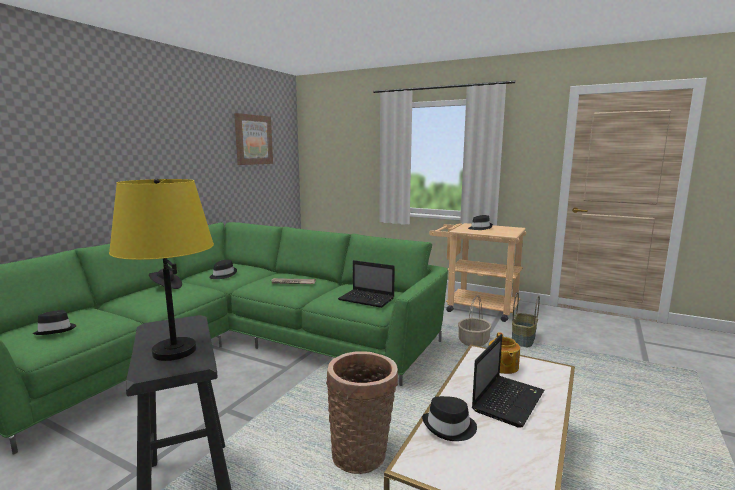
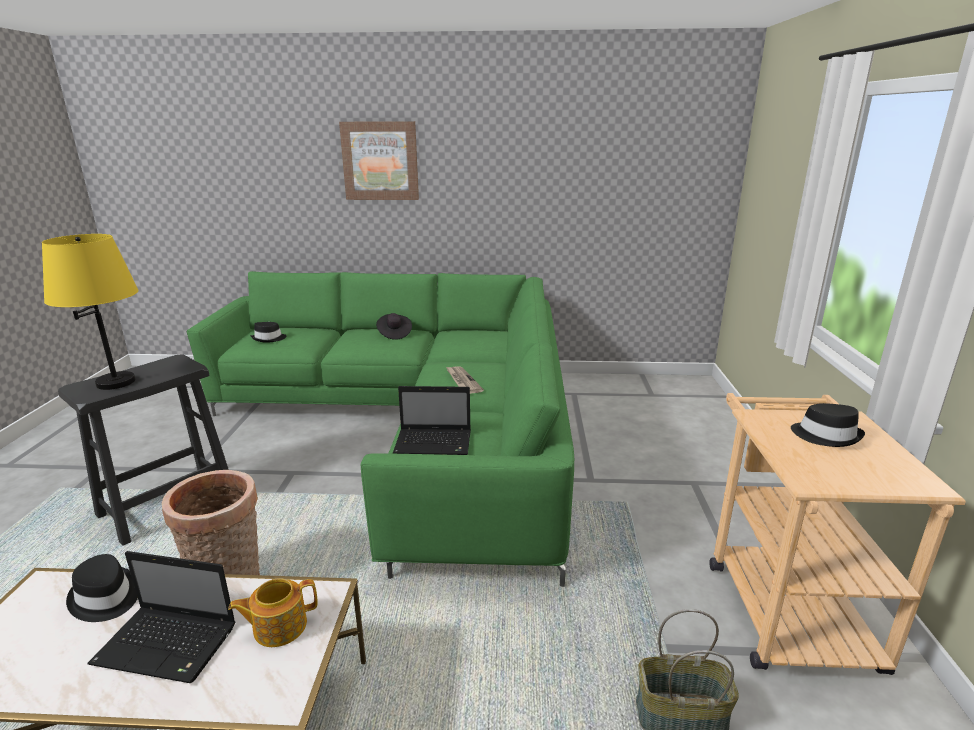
camera: 65 degrees right, 10 degrees up
black hat [209,260,237,279] -> none
picture [234,113,273,165] -> picture moved to [339,121,419,200]
laptop [338,260,395,308] -> laptop turned 90 degrees counterclockwise [393,386,471,455]
basket [458,295,492,346] -> none

